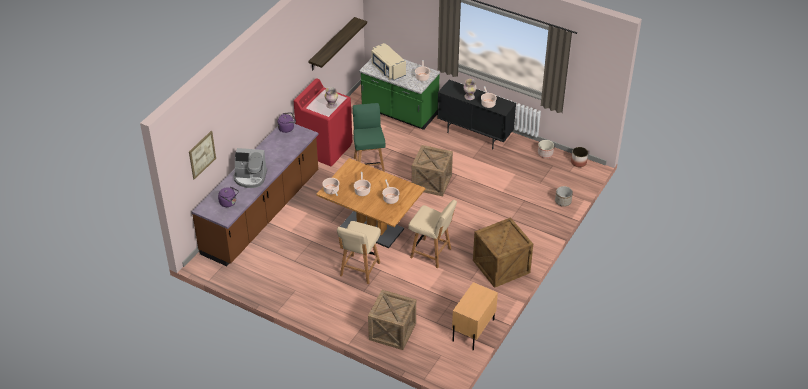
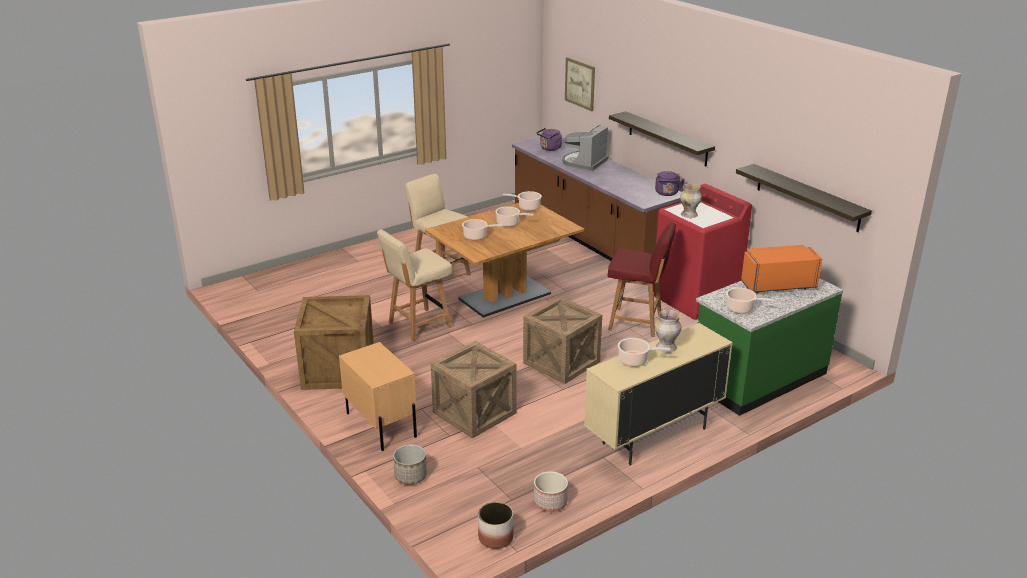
camera: 115 degrees right, 15 degrees down
green chair [353,103,386,172] -> red chair [608,222,676,337]
crate [368,290,416,350] -> crate moved to [431,341,516,439]
beige microwave [371,43,406,80] -> orange microwave [741,245,822,293]
black cabinet [437,80,516,150] -> beige cabinet [584,323,733,465]
beige nightstand [452,282,498,350] -> beige nightstand moved to [339,342,417,451]
none -> shelf [609,111,715,166]

